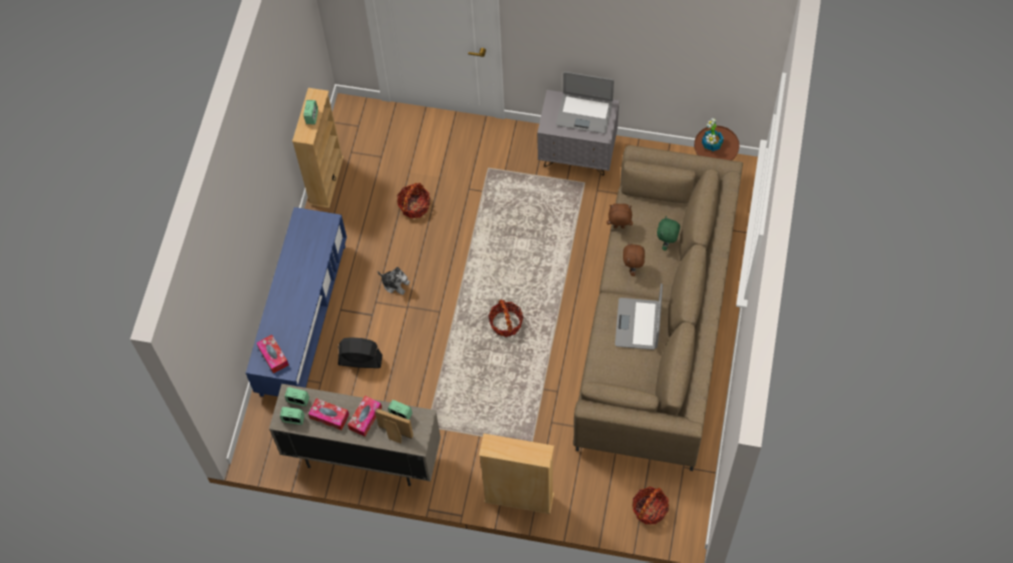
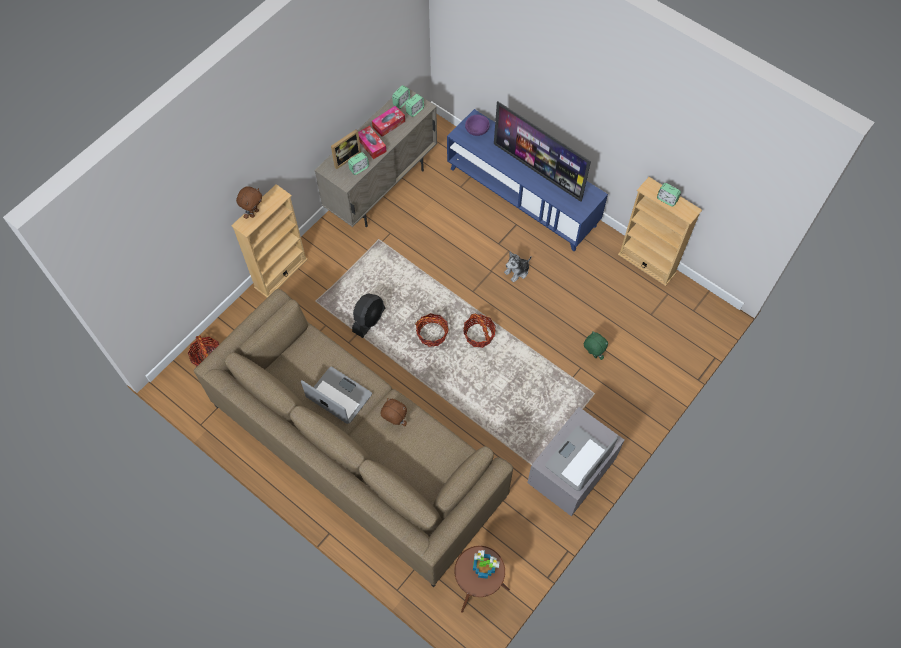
camera: 115 degrees right, 0 degrees up
tissue box [257,335,289,374] -> purple bowl [465,115,490,136]
black fan [338,337,382,368] -> black fan moved to [352,294,385,338]
basket [397,183,430,218] -> basket moved to [463,314,496,348]
brown plush toy [607,204,633,228] -> brown plush toy moved to [236,186,262,219]
green plush toy [657,216,680,251] -> green plush toy moved to [584,331,608,360]
none -> television [494,101,591,202]

